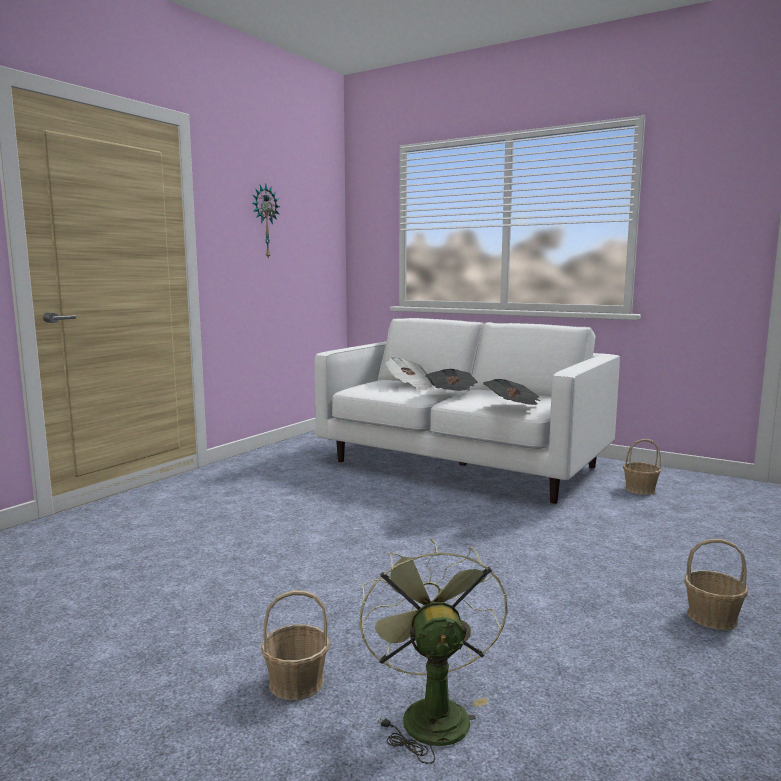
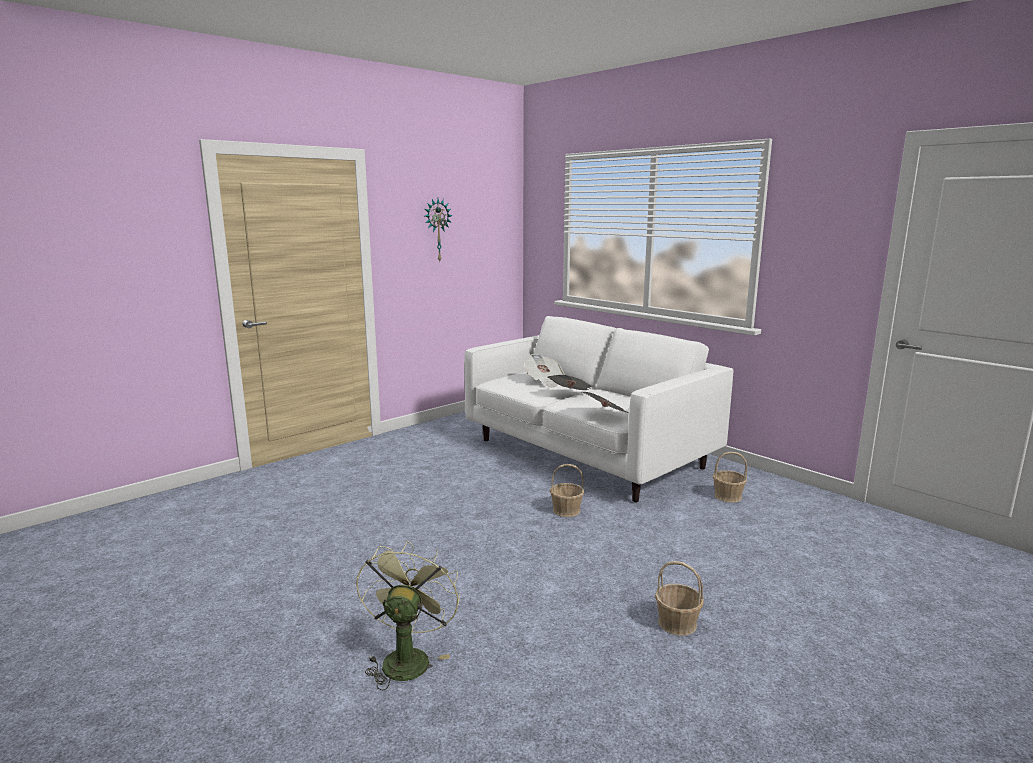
camera: 15 degrees right, 5 degrees up
basket [261,590,330,700] -> basket moved to [550,464,584,517]

